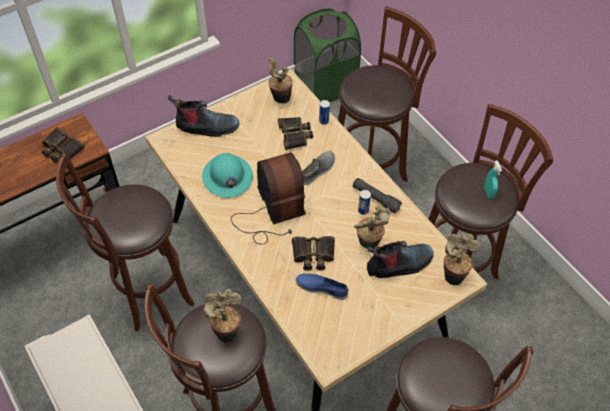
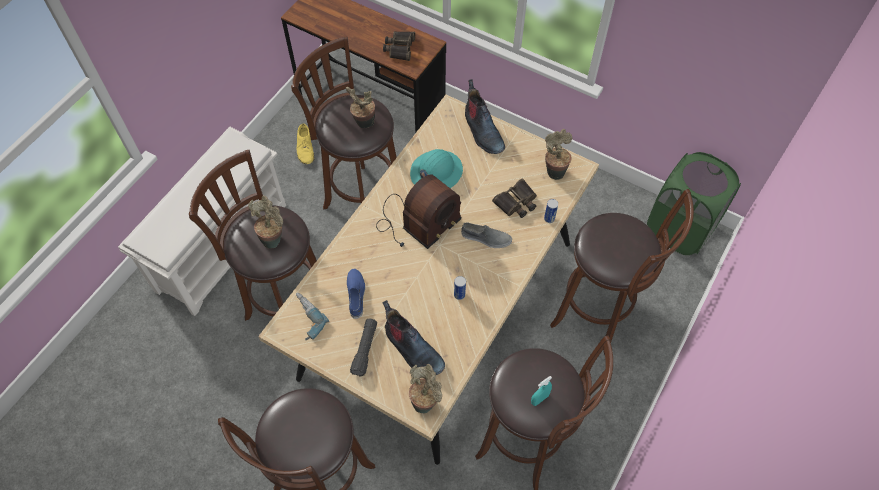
camera: 65 degrees right, 5 degrees up
binoculars [292,236,335,271] -> none
black flashlight [353,178,402,214] -> black flashlight moved to [350,319,377,377]
potted plant [354,206,391,249] -> potted plant moved to [346,87,375,128]
none -> yellow shoe [296,124,315,164]
none -> power drill [296,292,329,340]

